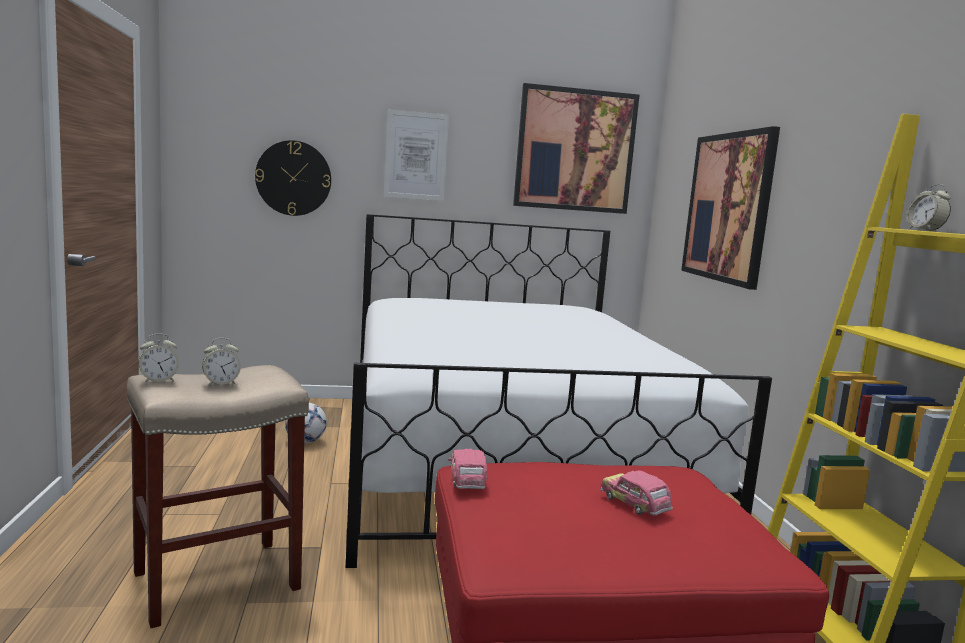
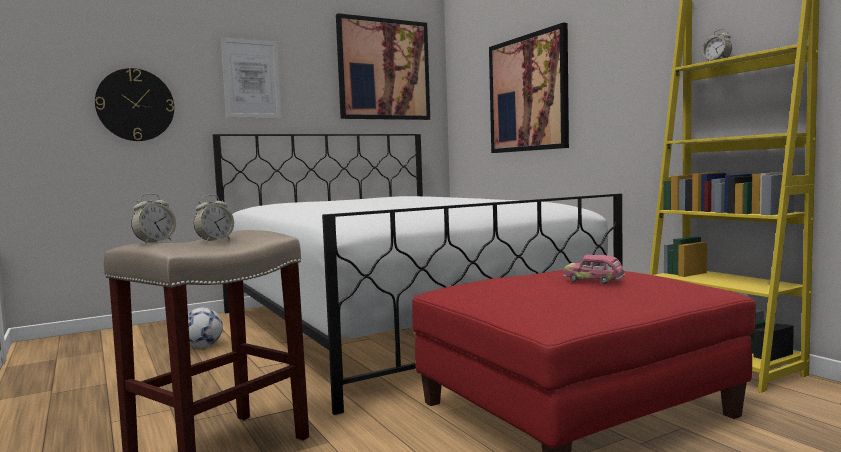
camera: 20 degrees left, 5 degrees down
toy car [448,449,487,489] -> none

